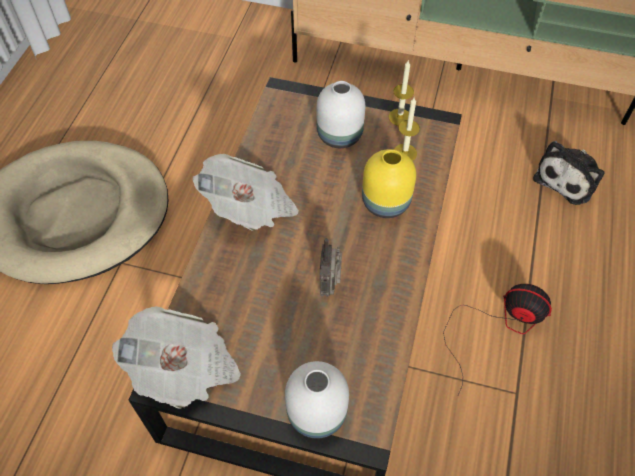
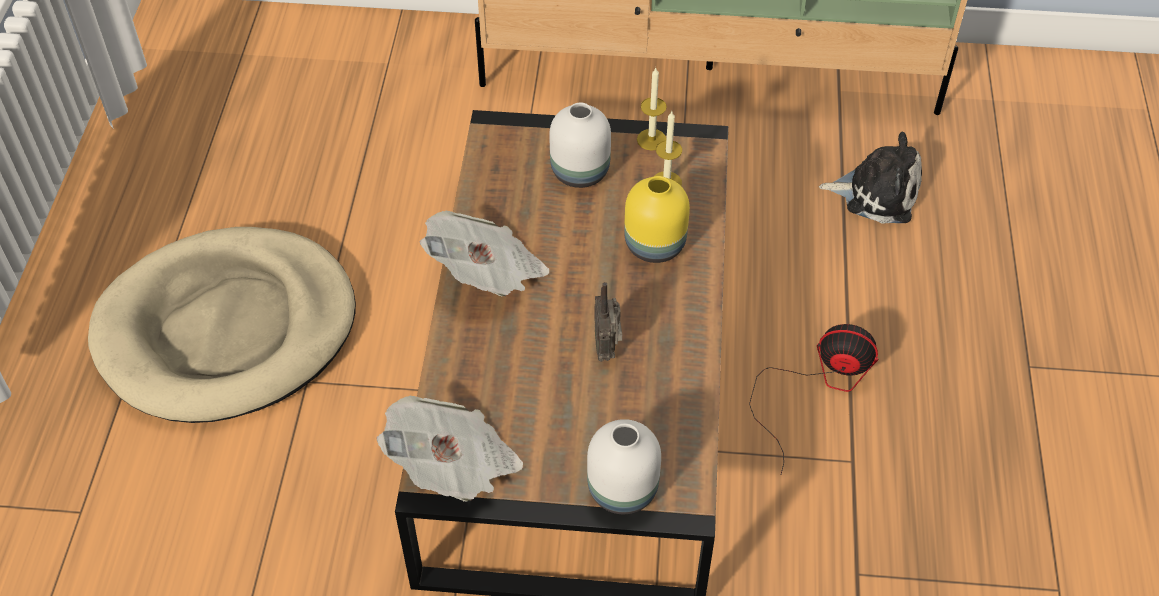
camera: 10 degrees left, 5 degrees down
plush toy [533,141,604,205] -> plush toy turned 105 degrees counterclockwise [819,131,922,223]

